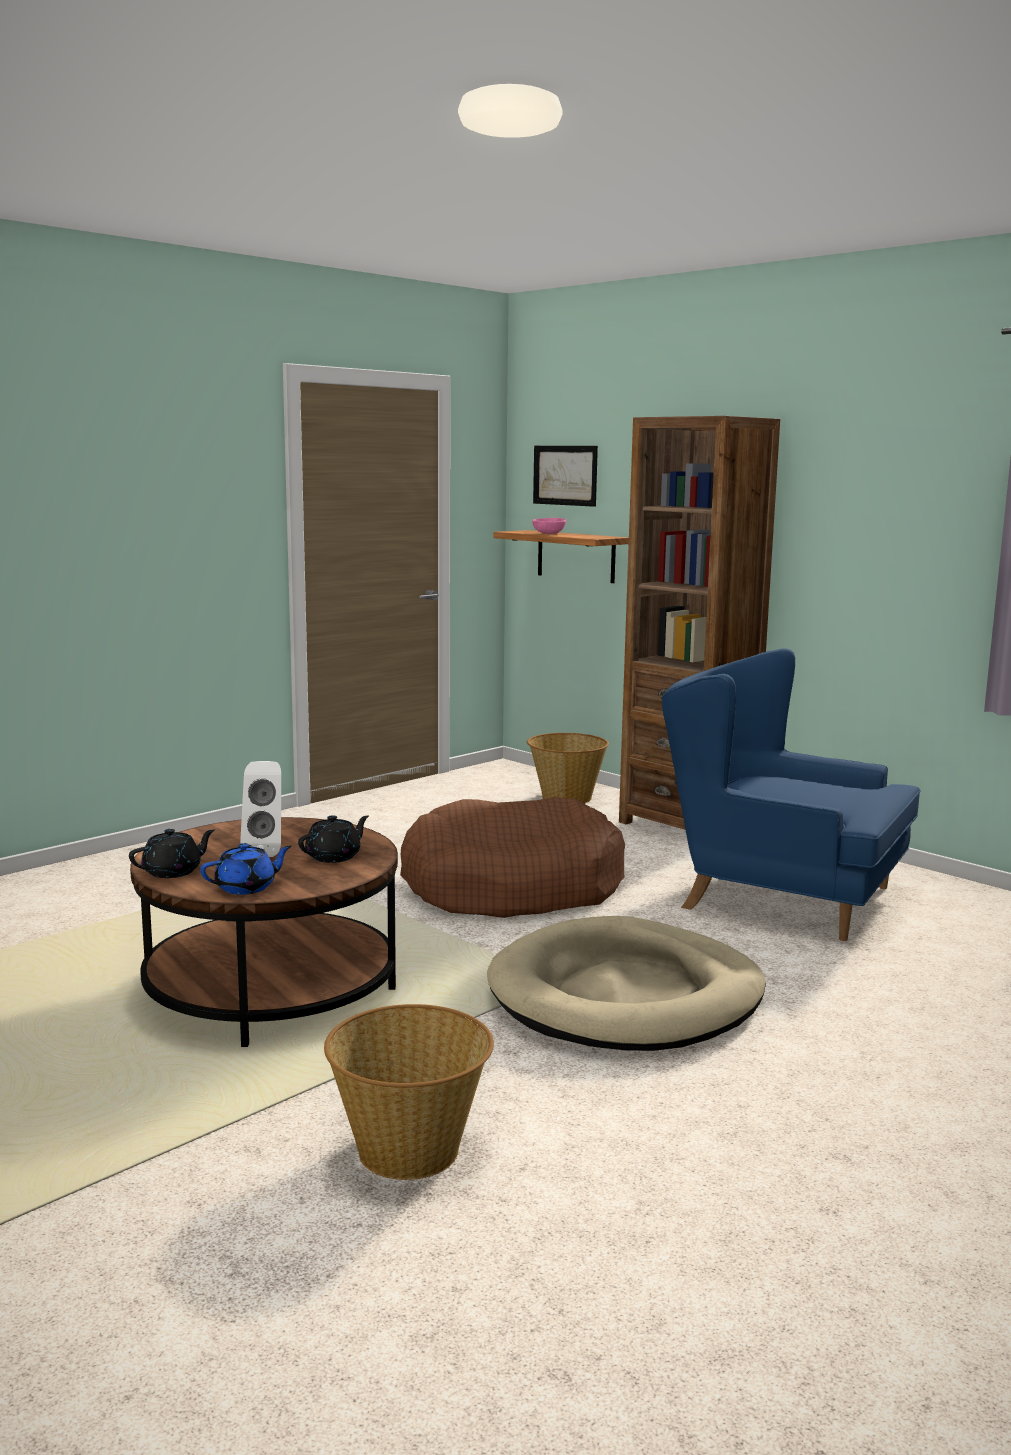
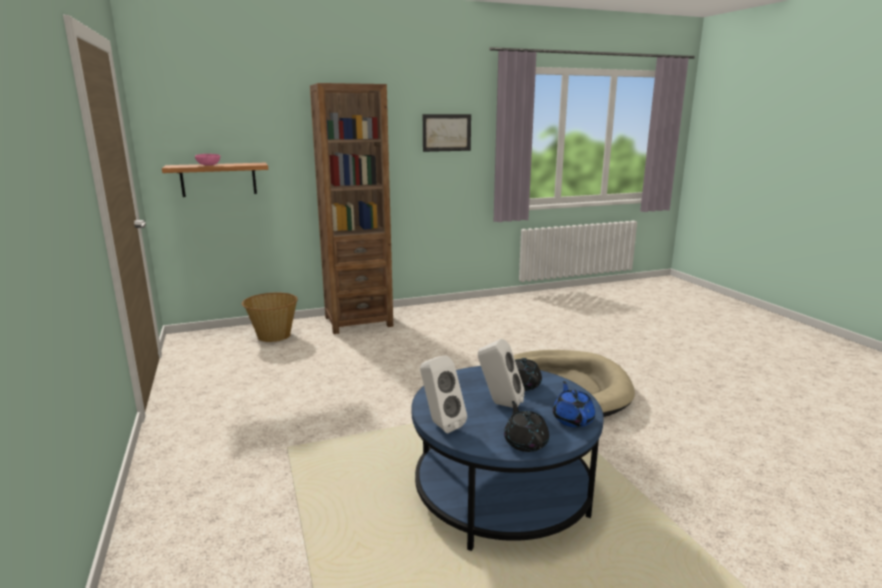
camera: 65 degrees left, 5 degrees up
brown coffee table [130,817,398,1047] -> blue coffee table [412,366,604,551]
basket [324,1004,494,1180] -> none
brown dog bed [400,797,625,918] -> none
picture [533,446,598,507] -> picture moved to [423,114,471,152]
blue armchair [661,648,921,941] -> none
none -> white speaker [420,355,467,433]

